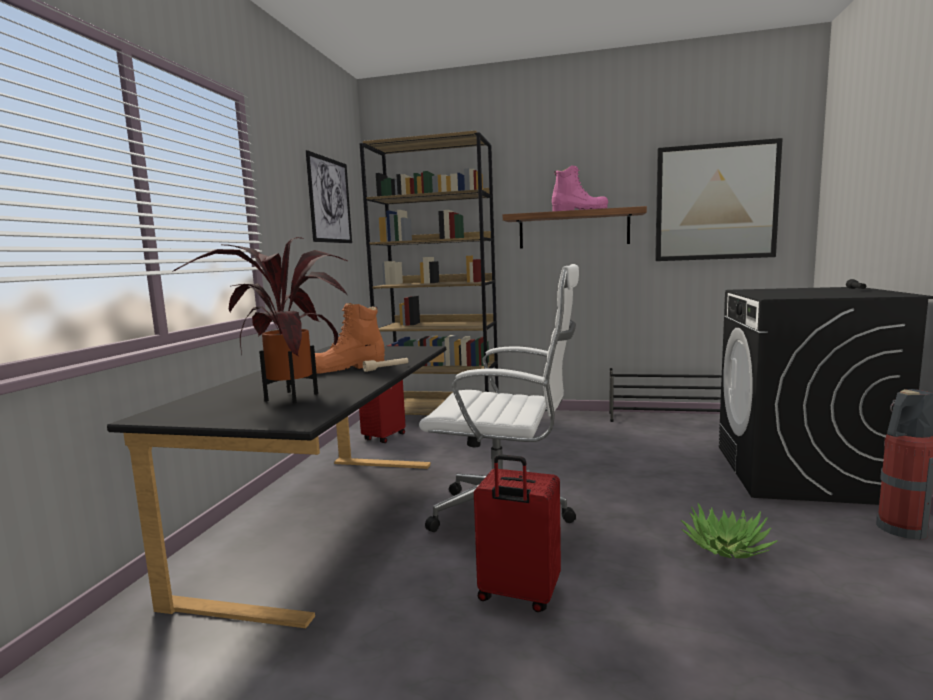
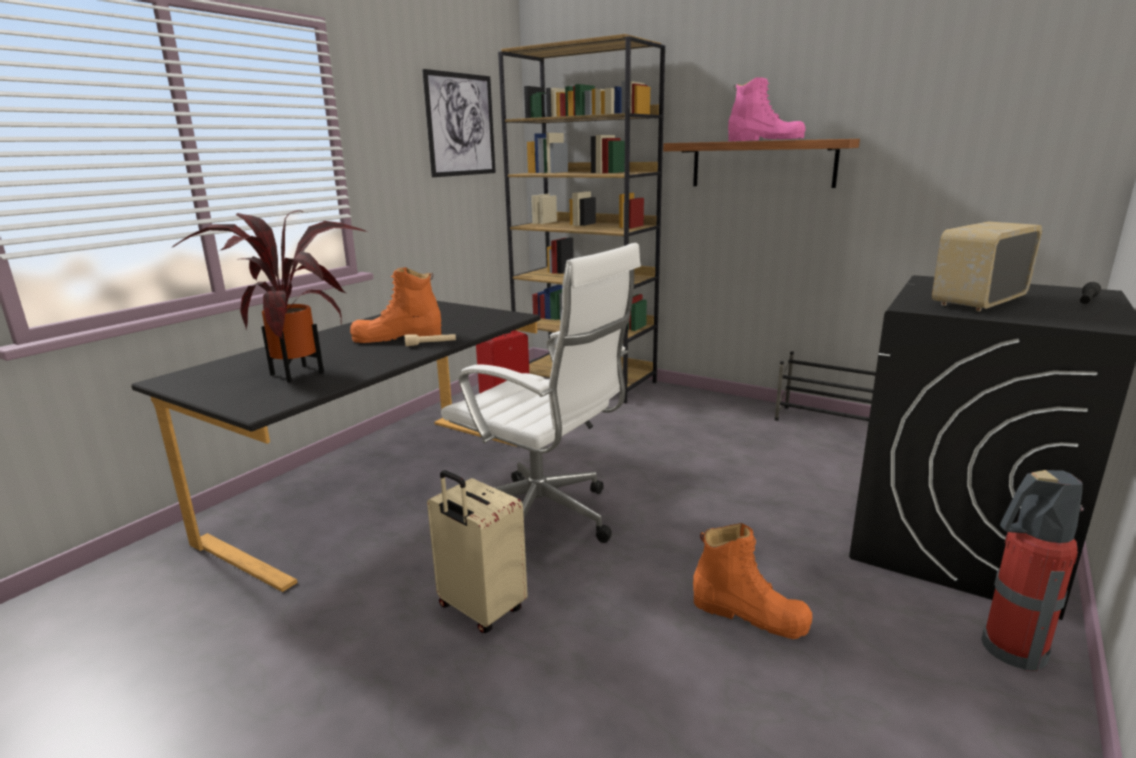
camera: 20 degrees right, 10 degrees up
red suitcase [474,454,561,612] -> beige suitcase [427,470,528,633]
picture [655,138,783,261] -> none
potted plant [681,503,778,559] -> orange boot [693,523,812,639]
none -> radio [932,221,1042,311]

